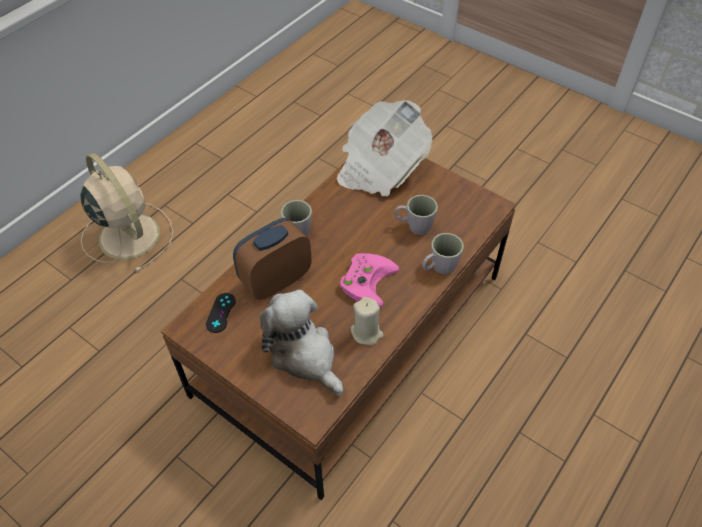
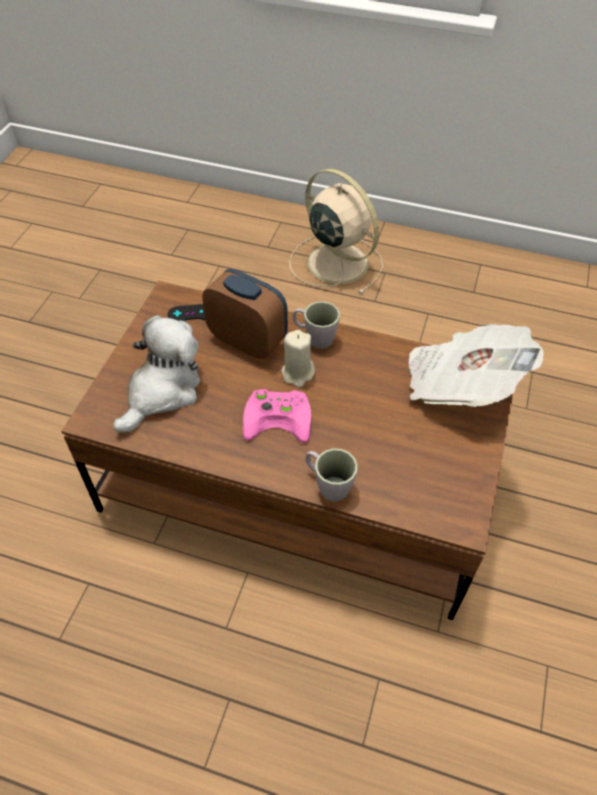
camera: 70 degrees right, 0 degrees up
beige fan [80,153,174,272] -> beige fan turned 75 degrees counterclockwise [289,169,383,294]
beige candle [351,297,384,345] -> beige candle moved to [281,330,315,387]
grey mug [394,195,438,235] -> none

